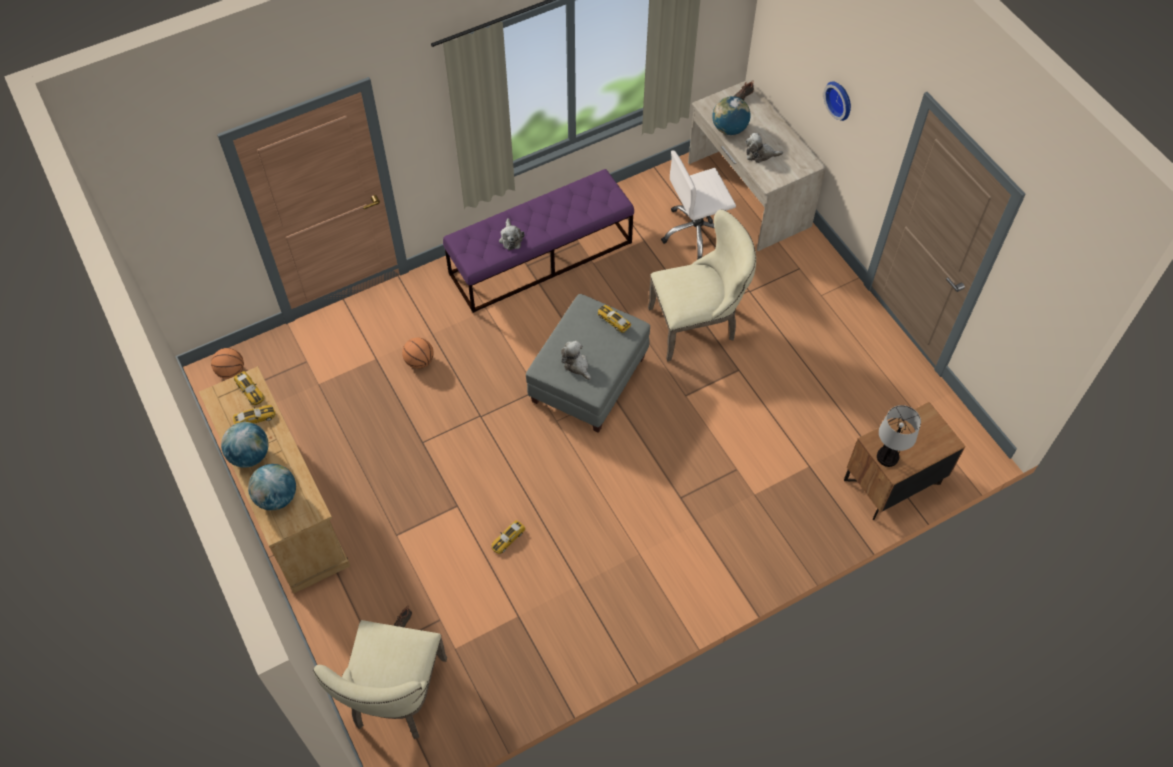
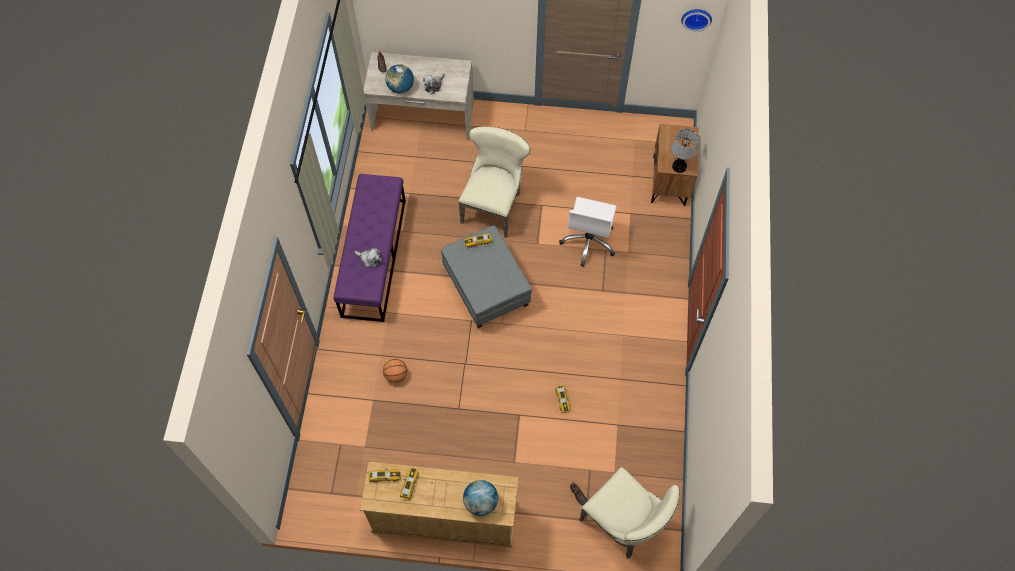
camera: 55 degrees left, 5 degrees up
basketball [211,348,244,379] -> none
globe [221,422,268,468] -> none
plush toy [561,341,591,380] -> none
white office chair [661,150,736,260] -> white office chair moved to [559,197,617,266]
wall clock [823,82,851,121] -> wall clock moved to [681,9,712,32]

